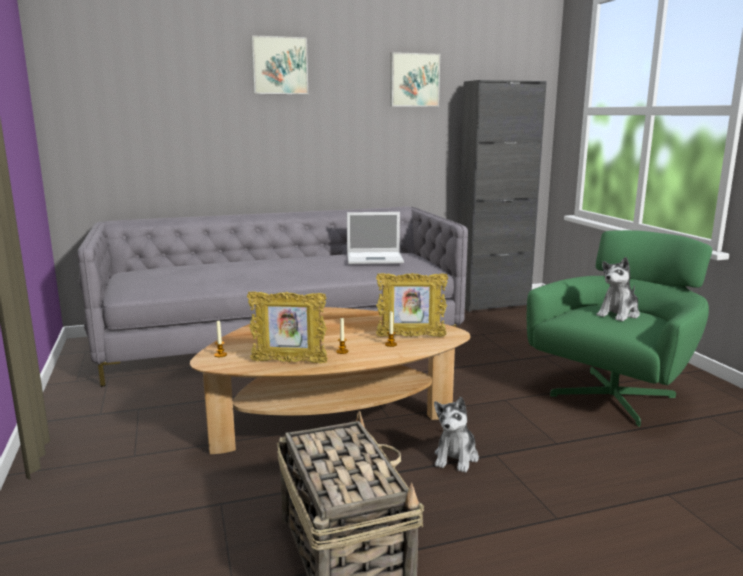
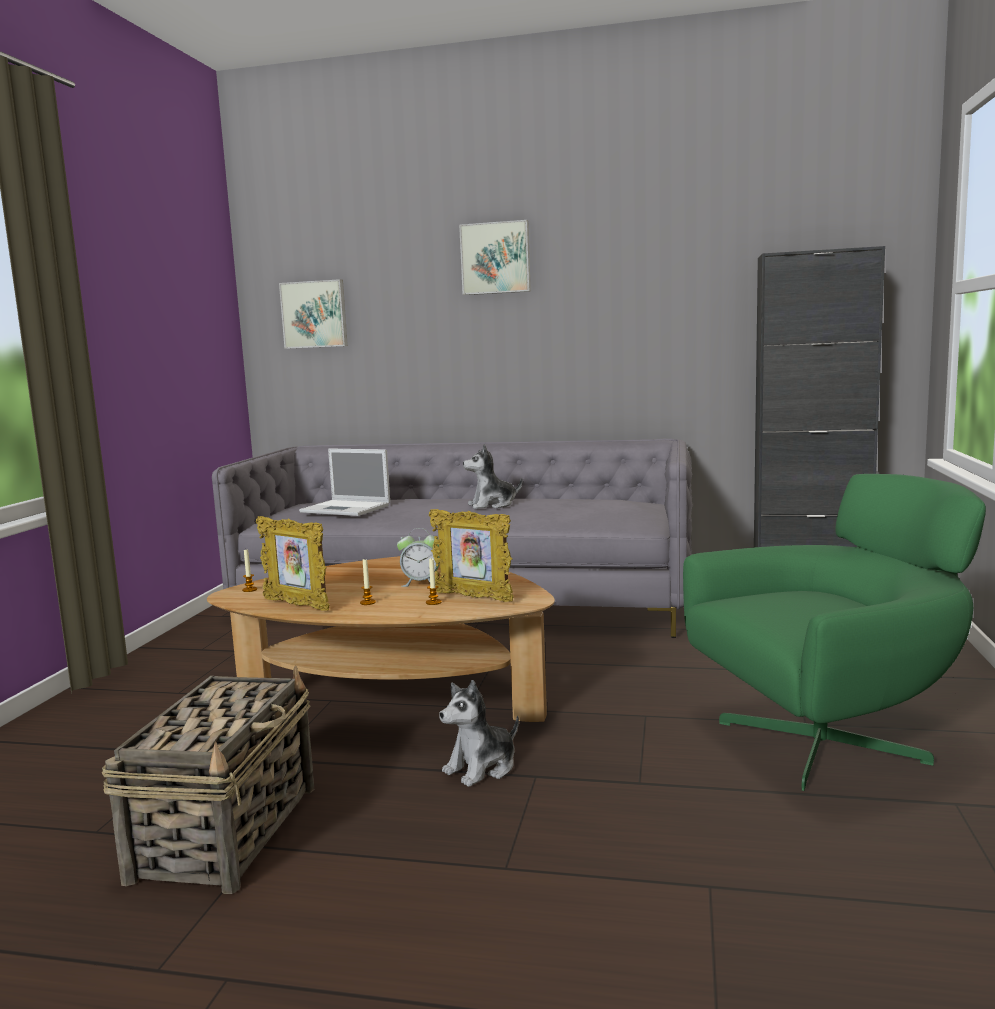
camera: 30 degrees right, 5 degrees down
laptop [347,212,404,264] -> laptop moved to [299,448,390,516]
picture [390,52,440,107] -> picture moved to [279,279,348,349]
plush toy [597,257,640,321] -> plush toy moved to [463,444,523,509]
none -> alarm clock [397,528,440,587]

